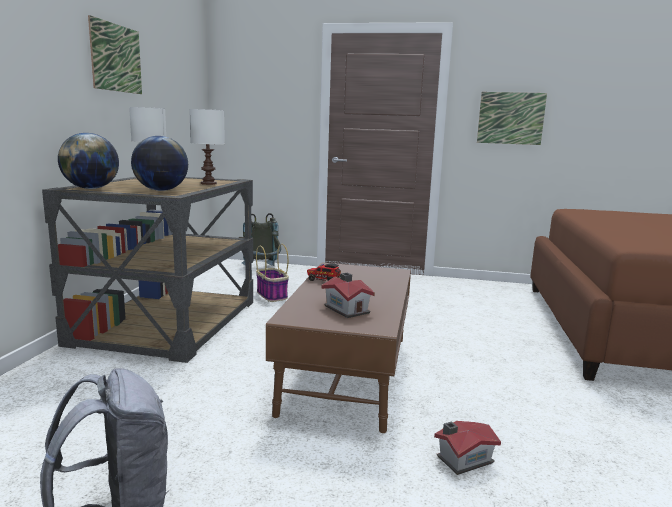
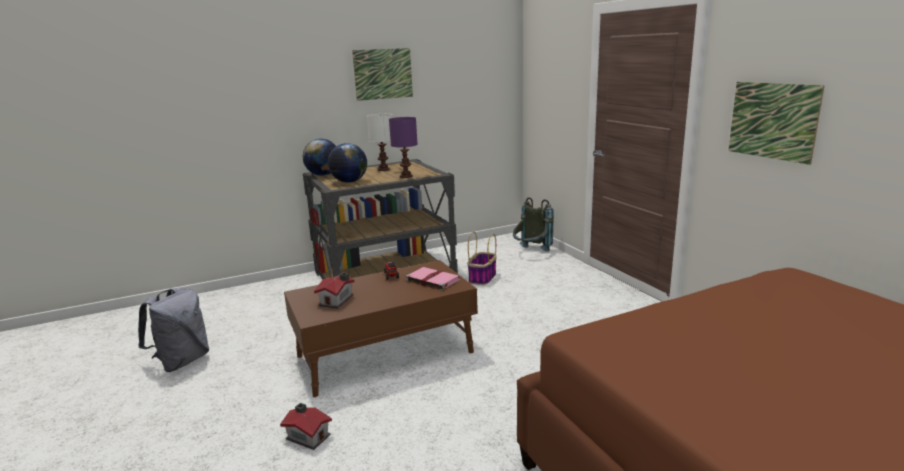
camera: 55 degrees right, 5 degrees up
white table lamp [189,109,225,185] -> purple table lamp [389,117,418,178]
none -> pink book [406,267,461,291]

